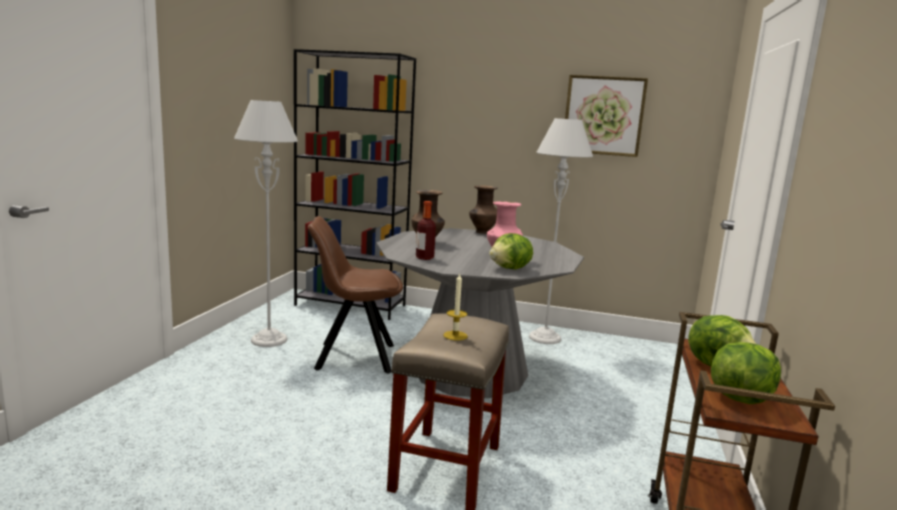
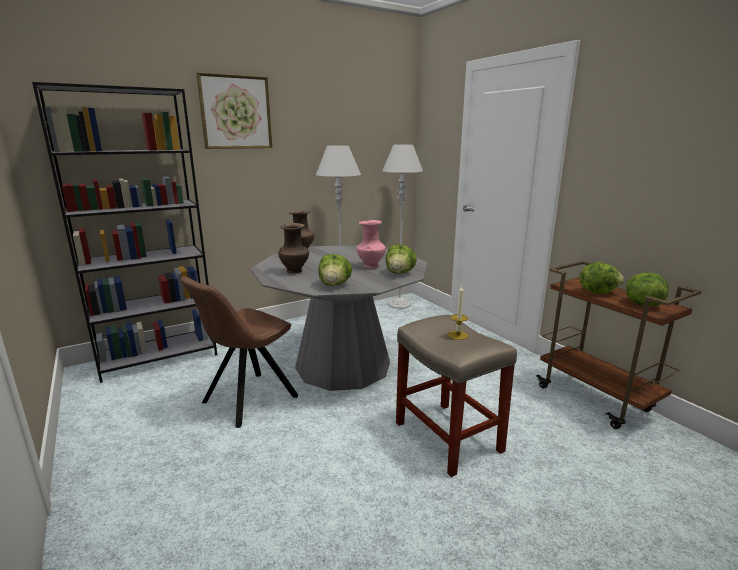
camera: 45 degrees left, 5 degrees up
grey floor lamp [234,100,298,347] -> grey floor lamp moved to [382,145,423,309]
bottle [416,201,436,260] -> lettuce [318,254,352,286]
picture [565,75,648,157] -> picture moved to [196,73,272,149]

